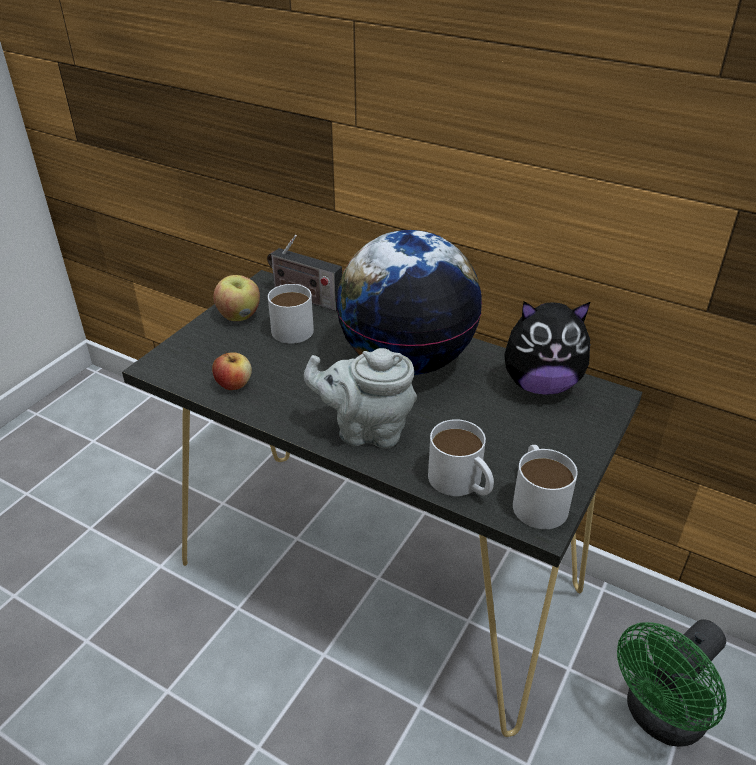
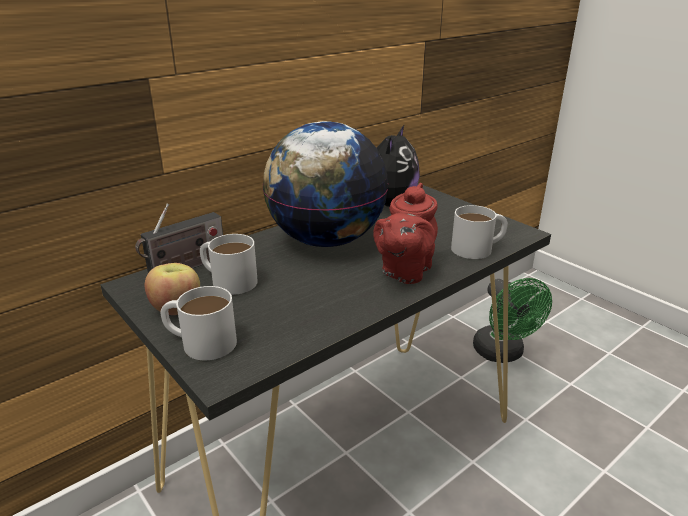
camera: 70 degrees left, 10 degrees down
apple [212,351,252,390] -> none
grey teapot [304,348,417,448] -> red teapot [373,183,438,284]
white mug [513,445,578,529] -> white mug moved to [161,286,237,360]

